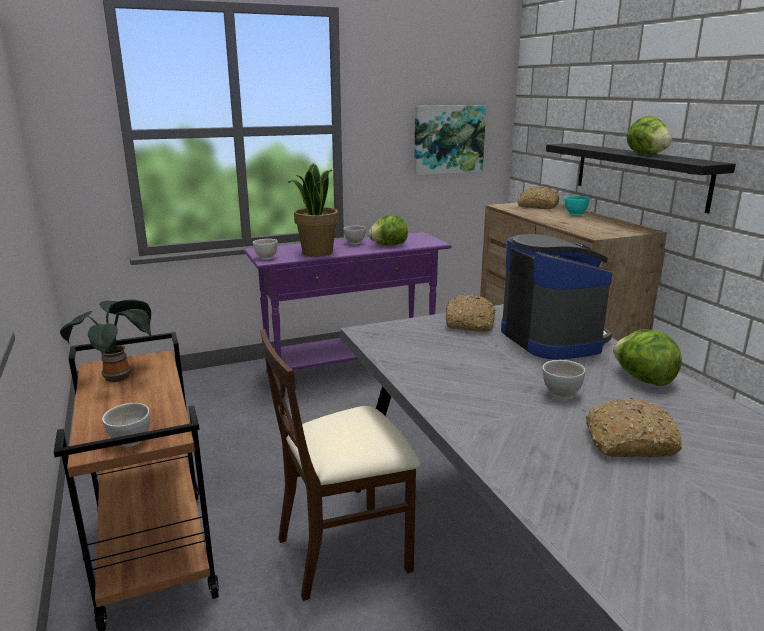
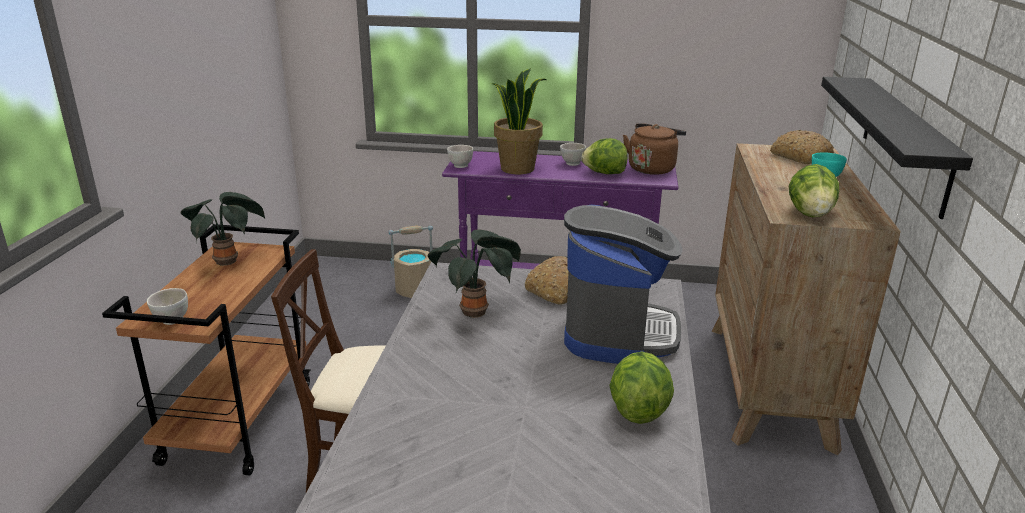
camera: 30 degrees right, 5 degrees up
picture [414,105,486,175] -> none
white bowl [542,360,585,399] -> none
bread [586,398,682,458] -> none
lettuce [627,116,672,155] -> lettuce moved to [789,164,839,217]
none -> beige bucket [388,226,433,298]
none -> potted plant [428,229,521,318]
none -> brown kettle [623,123,686,175]

